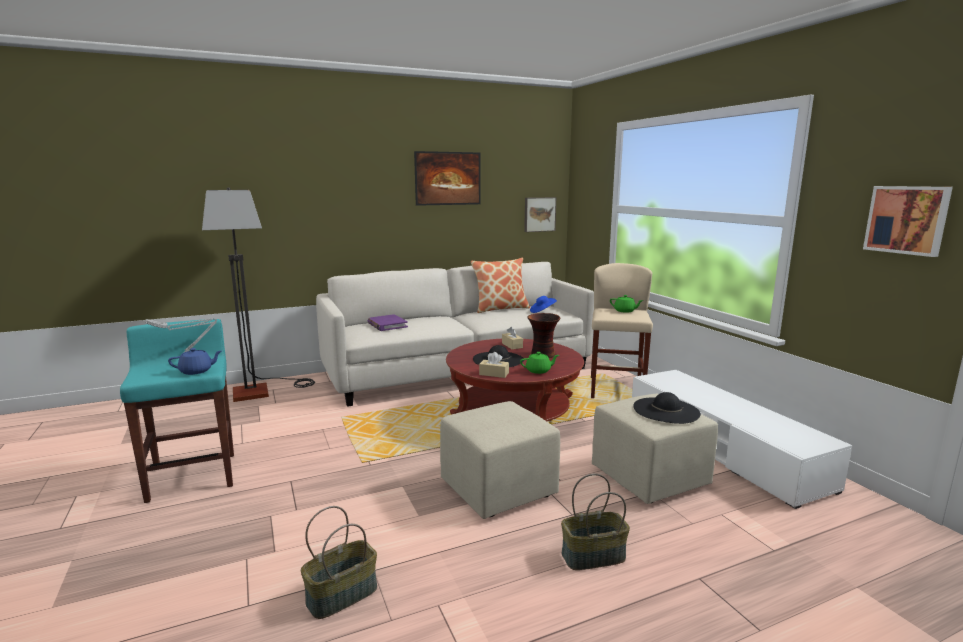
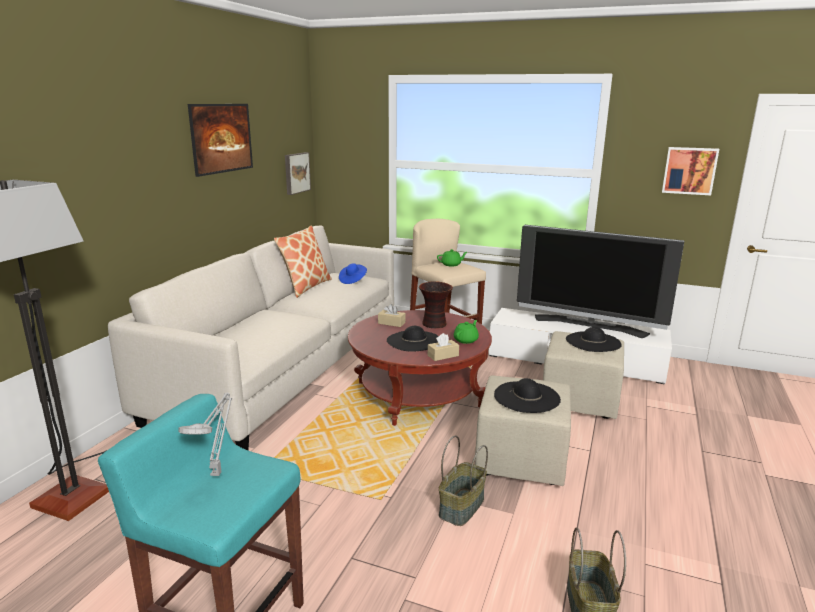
camera: 45 degrees left, 5 degrees up
blue teapot [168,348,221,375] -> none
purple book [368,314,408,331] -> none
basket [561,474,630,570] -> basket moved to [439,436,488,526]
none -> black hat [494,378,561,413]
none -> television [517,225,684,338]

